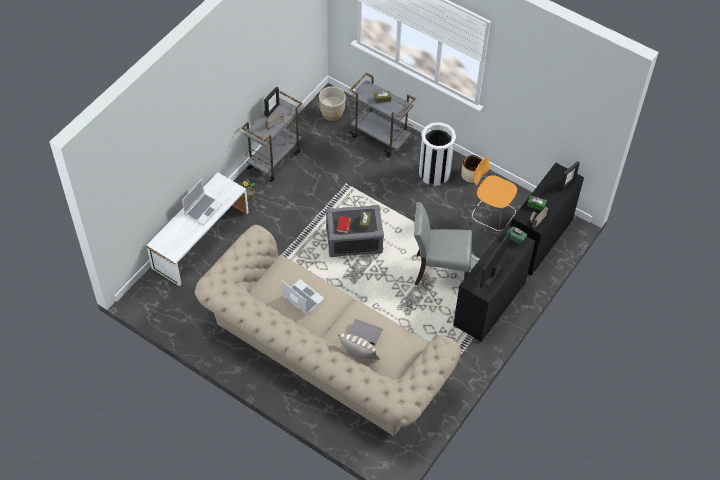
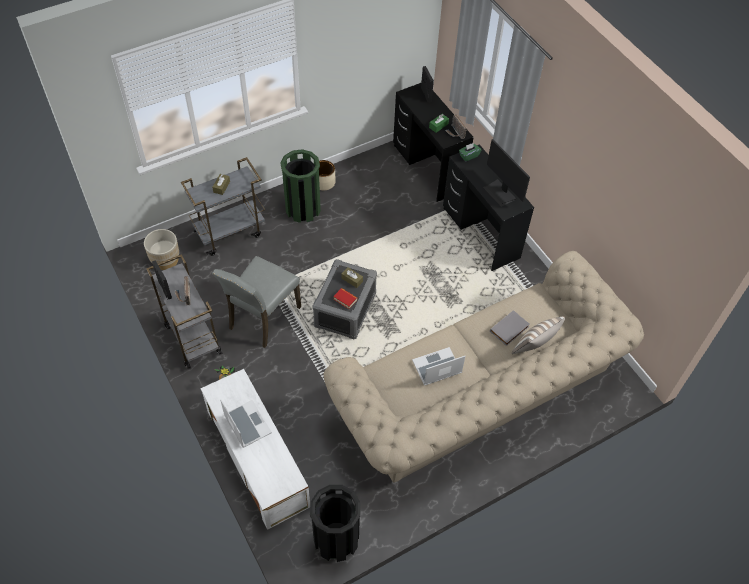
camera: 65 degrees left, 0 degrees up
grey chair [414,202,472,285] -> grey chair moved to [212,256,301,348]
white trash can [419,122,456,186] -> green trash can [280,149,321,223]
orange stool [470,156,517,235] -> none
none -> black trash can [310,485,361,562]

